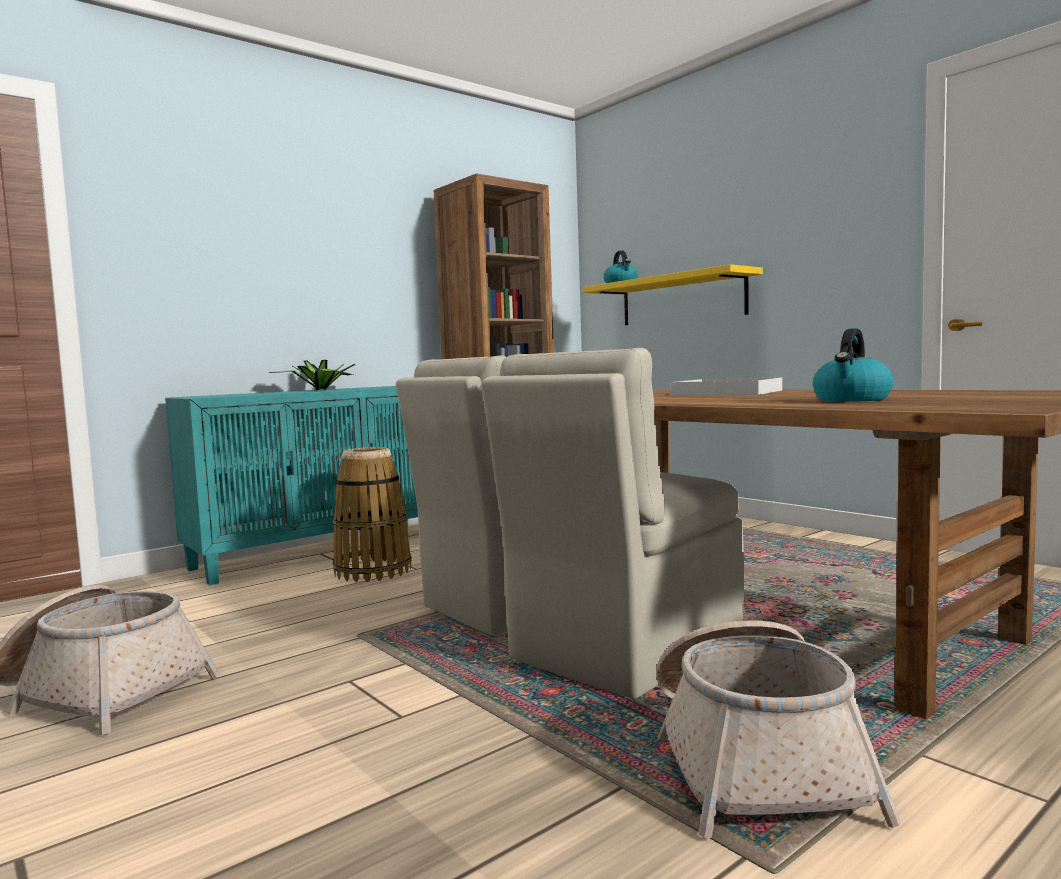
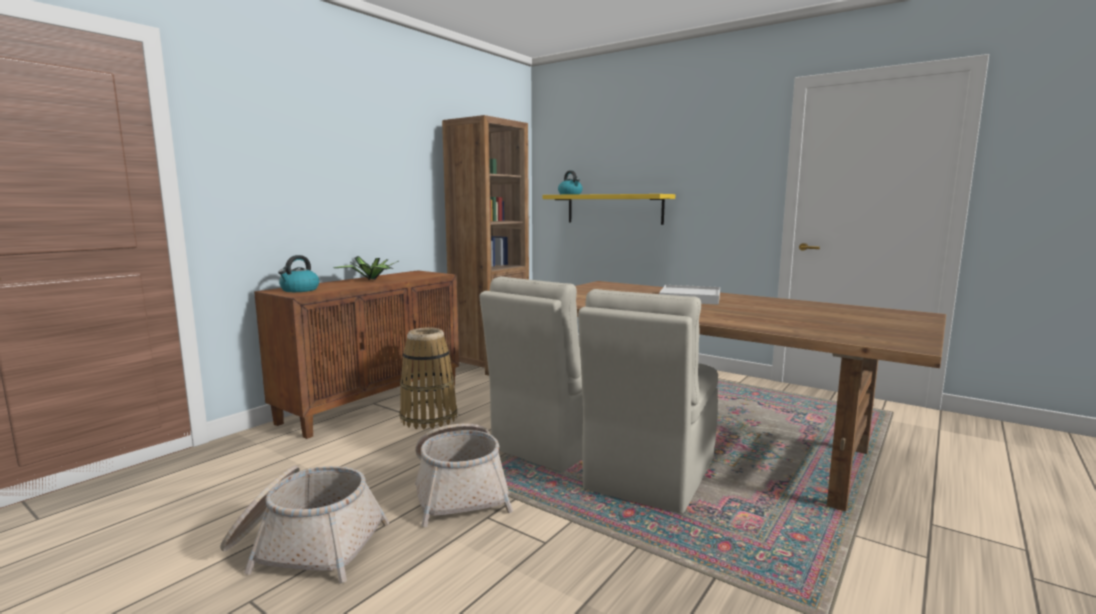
camera: 15 degrees left, 5 degrees up
turquoise cabinet [165,386,418,585] -> brown cabinet [254,270,459,439]
basket [656,620,901,838] -> basket moved to [415,423,513,527]
kettle [813,328,894,402] -> kettle moved to [278,255,319,292]

